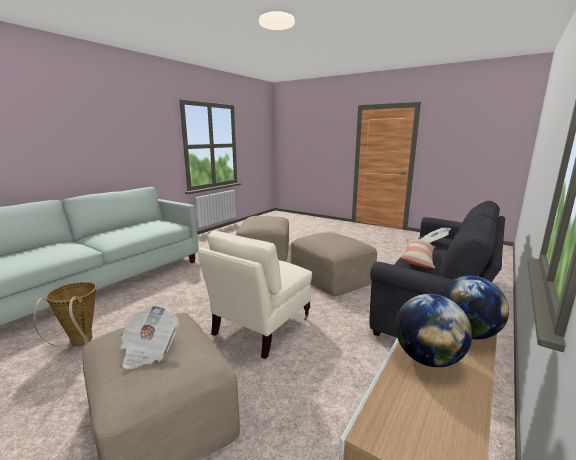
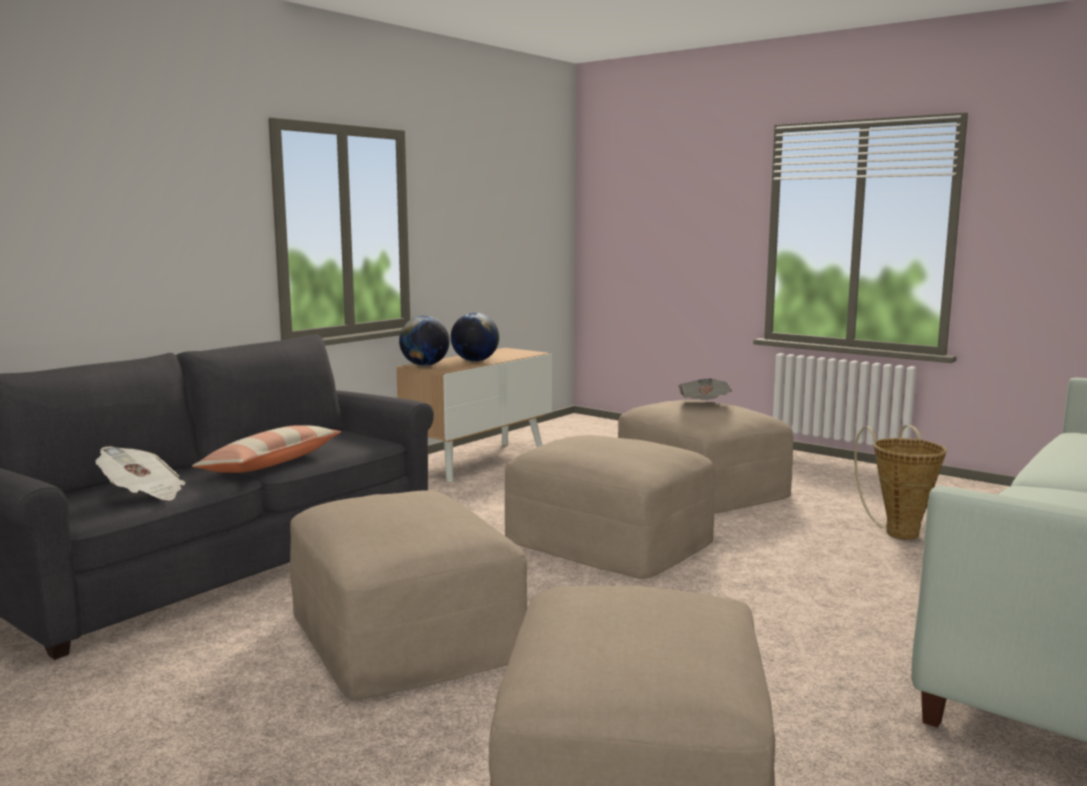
camera: 175 degrees left, 5 degrees down
beige armchair [198,230,312,359] -> beige ottoman [505,435,715,579]

